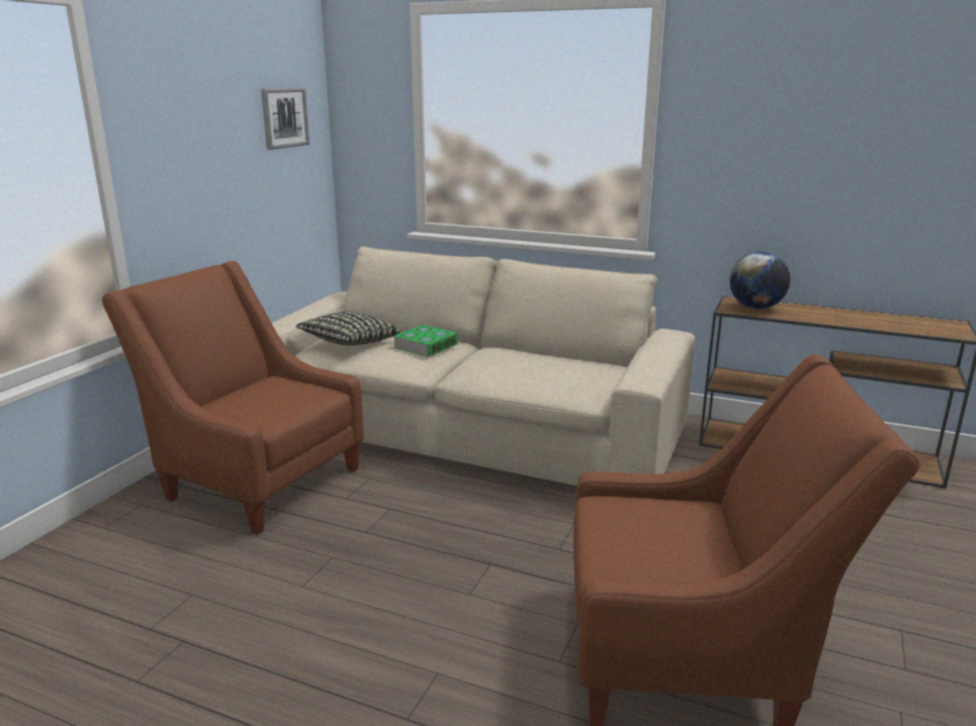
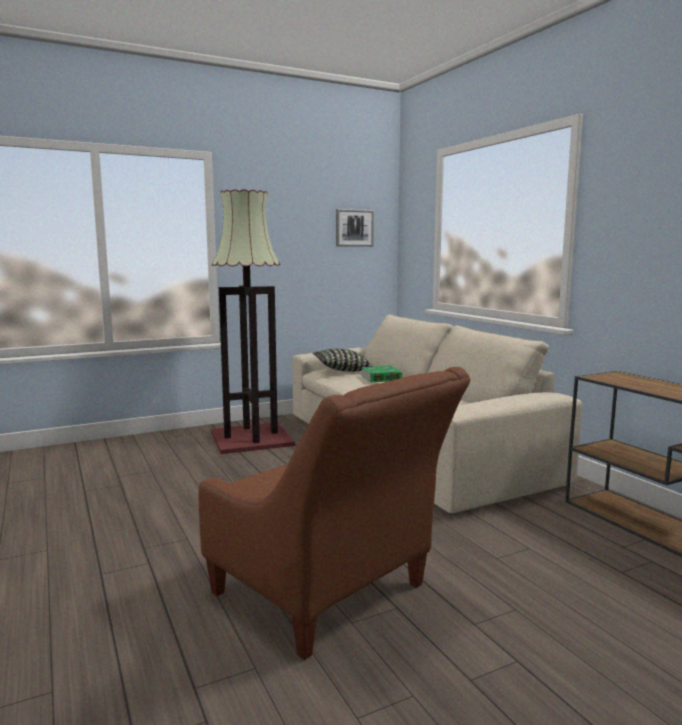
camera: 40 degrees right, 10 degrees down
brown armchair [102,261,364,535] -> floor lamp [211,189,295,454]
globe [730,251,790,309] -> none

